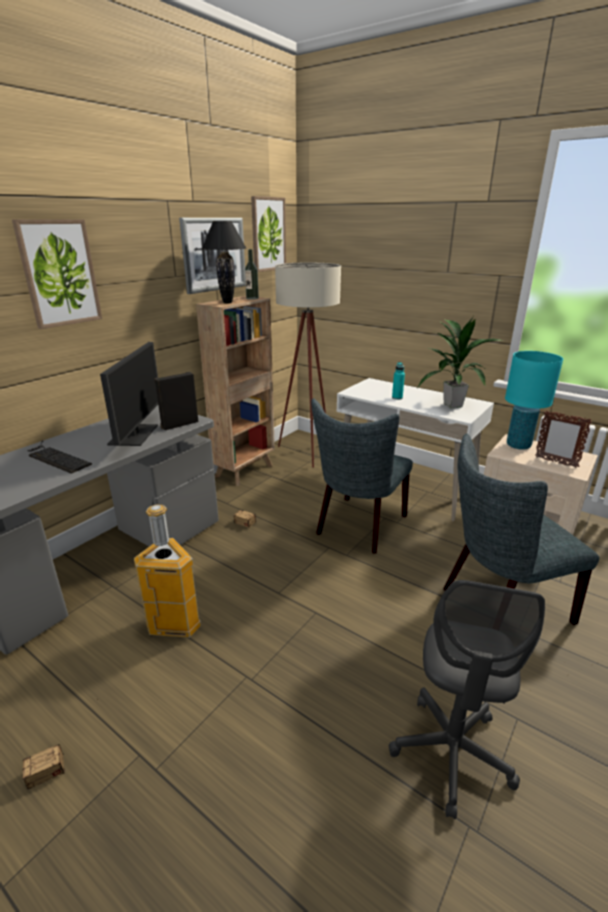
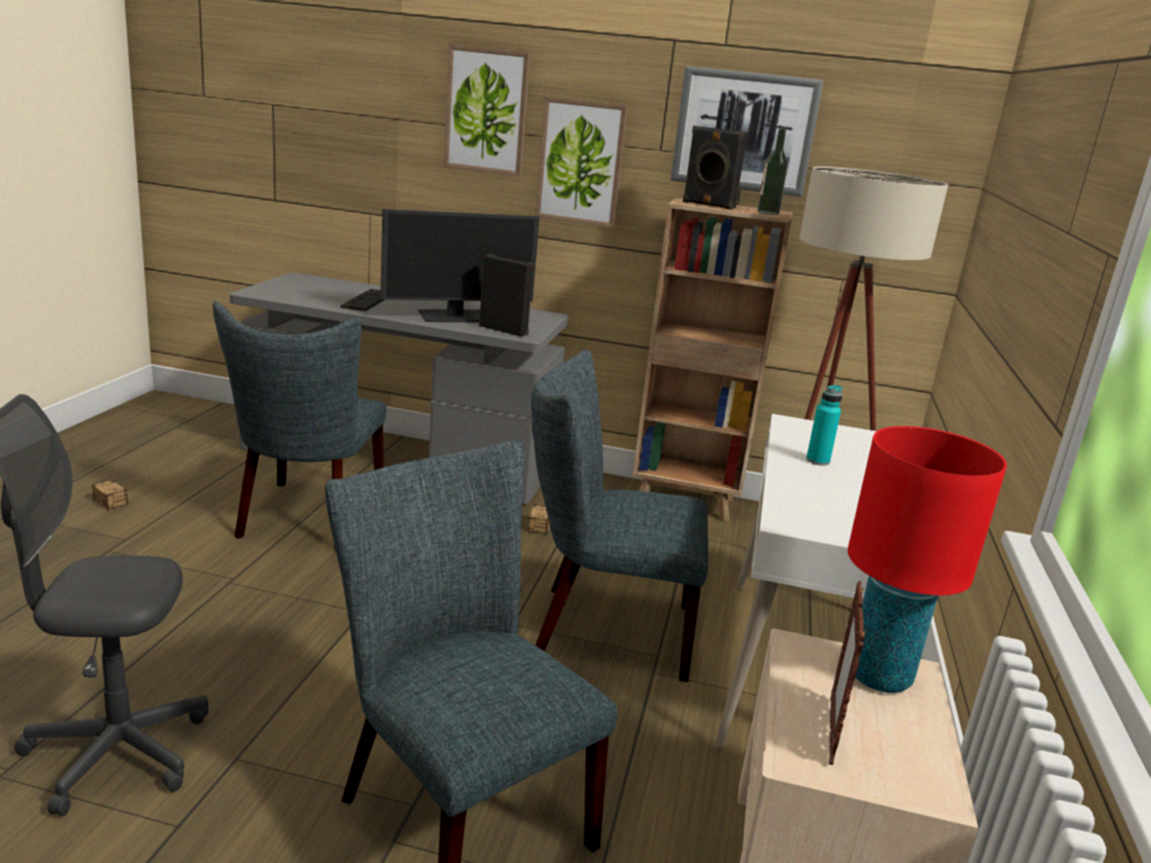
camera: 65 degrees right, 5 degrees down
trash can [134,504,201,638] -> grey chair [213,301,387,551]
black table lamp [202,221,246,303] -> black speaker [683,125,748,210]
picture [251,196,286,272] -> picture moved to [535,97,628,228]
potted plant [418,317,503,408] -> none
turquoise table lamp [505,351,563,450] -> red table lamp [848,426,1007,693]

